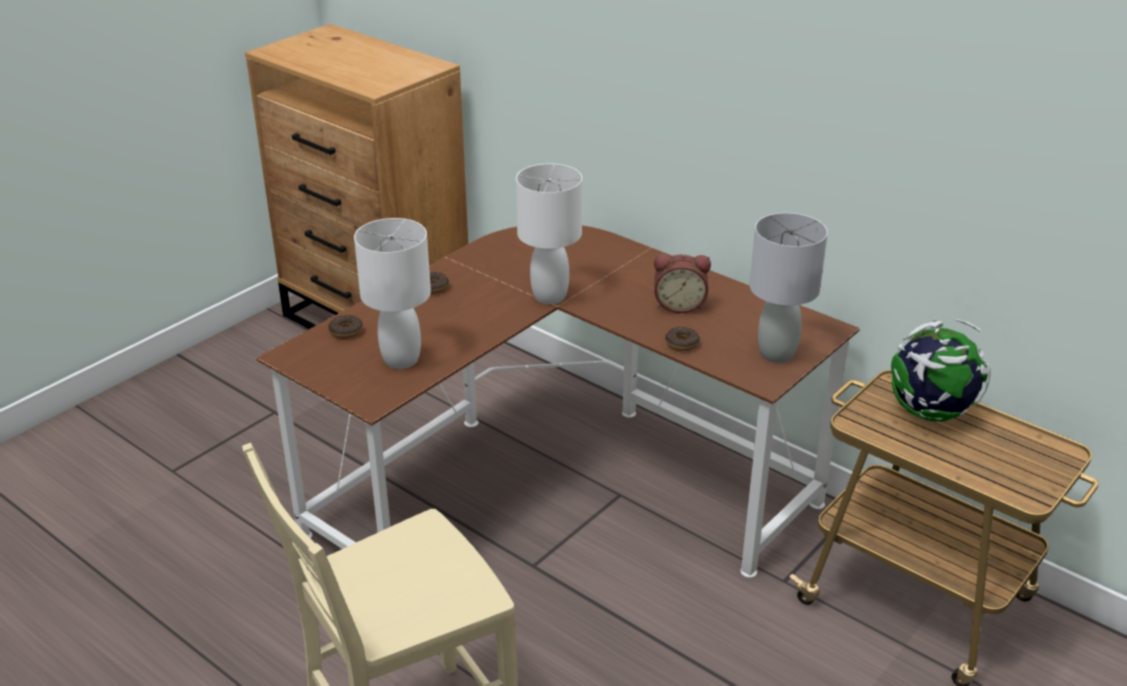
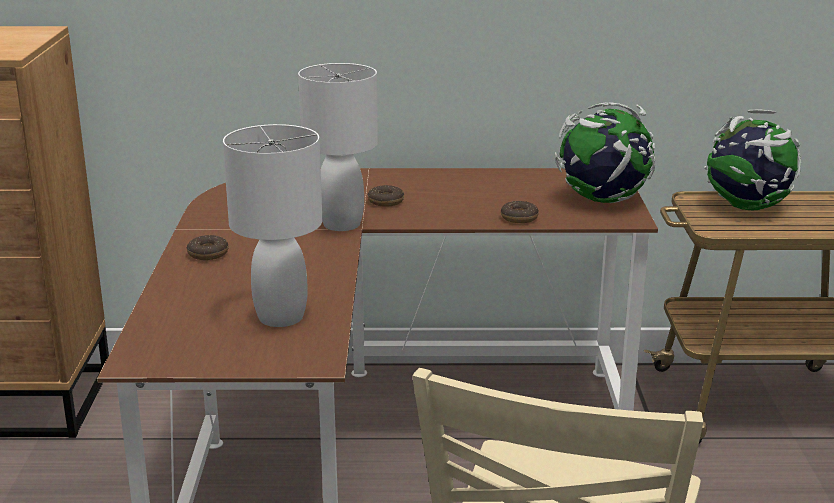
camera: 40 degrees left, 10 degrees down
donut [329,315,363,339] -> donut moved to [368,185,404,207]
alarm clock [654,254,711,313] -> none
grey table lamp [750,213,828,363] -> globe [555,102,655,203]

